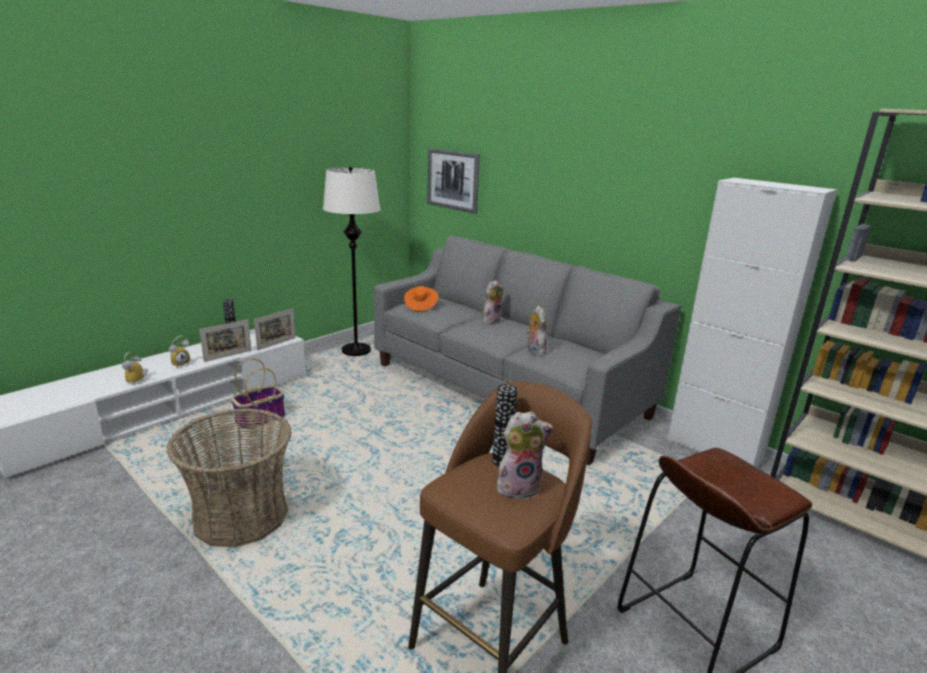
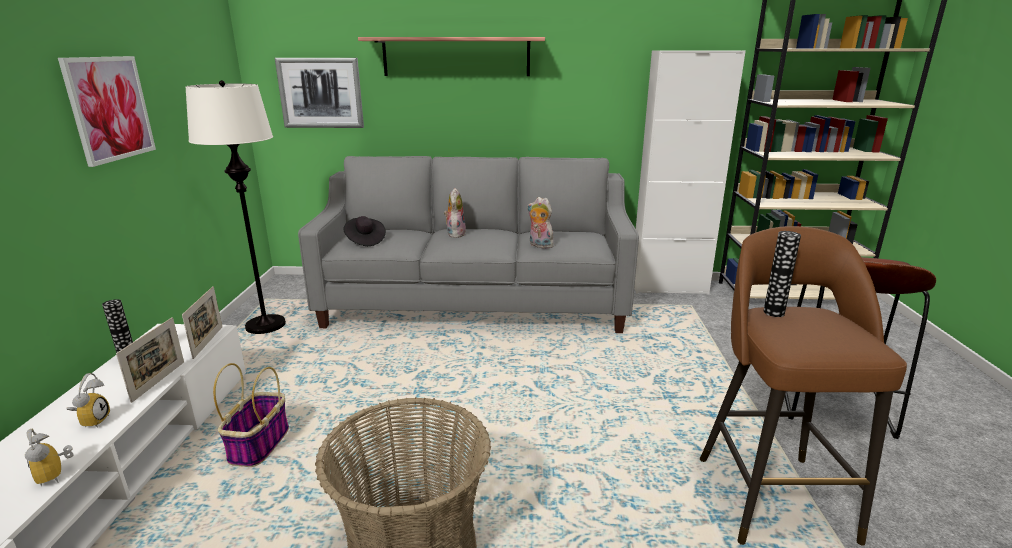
camera: 40 degrees left, 0 degrees up
orange hat [404,286,439,311] -> black hat [343,216,386,246]
plush toy [497,411,554,499] -> none
none -> picture [58,56,156,167]
none -> shelf [358,37,545,76]

